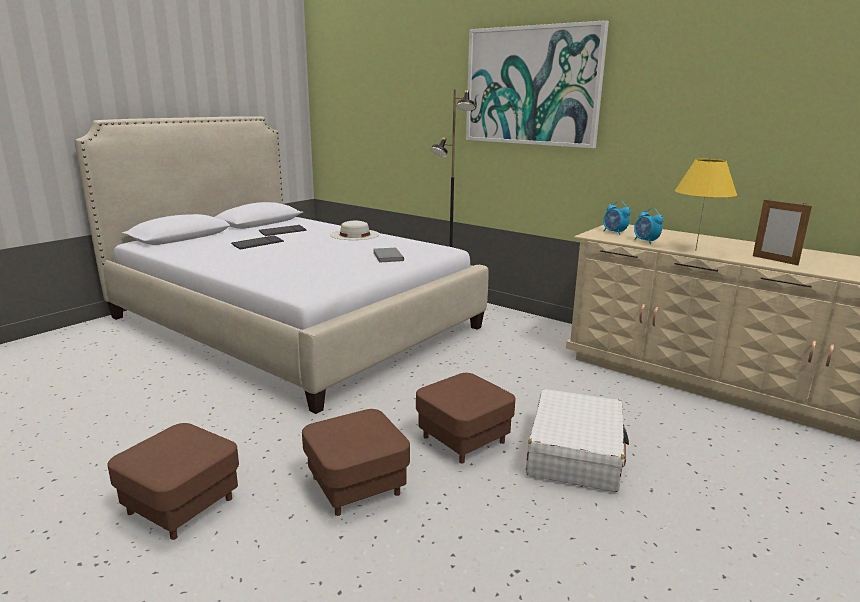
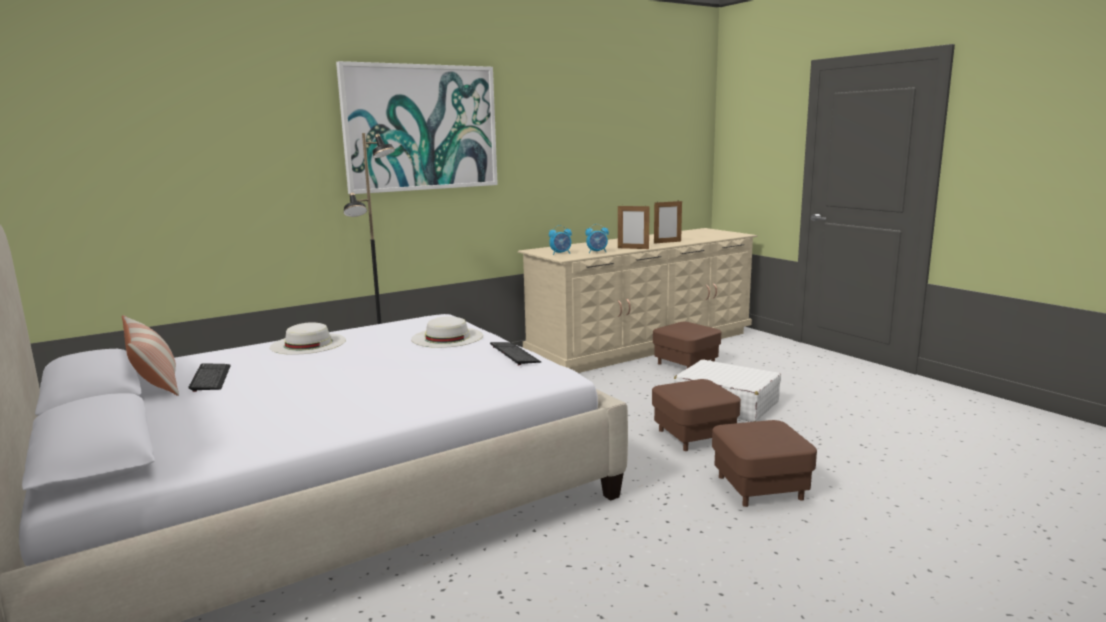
camera: 70 degrees left, 5 degrees down
brown ottoman [107,423,239,540] -> brown ottoman moved to [653,322,721,368]
keyboard [231,235,284,249] -> keyboard moved to [490,342,541,365]
grey book [373,248,404,263] -> white hat [411,316,483,348]
yellow table lamp [675,159,737,251] -> picture frame [618,204,650,249]
none -> pillow [122,315,179,396]

